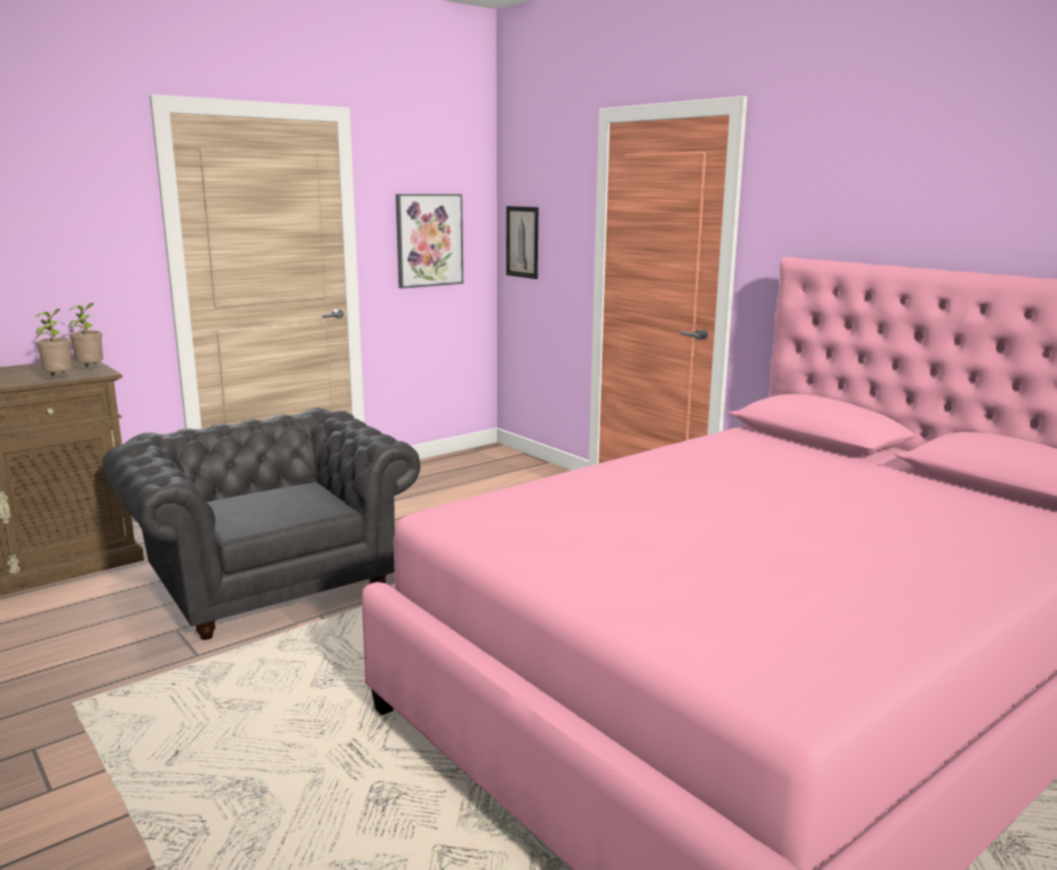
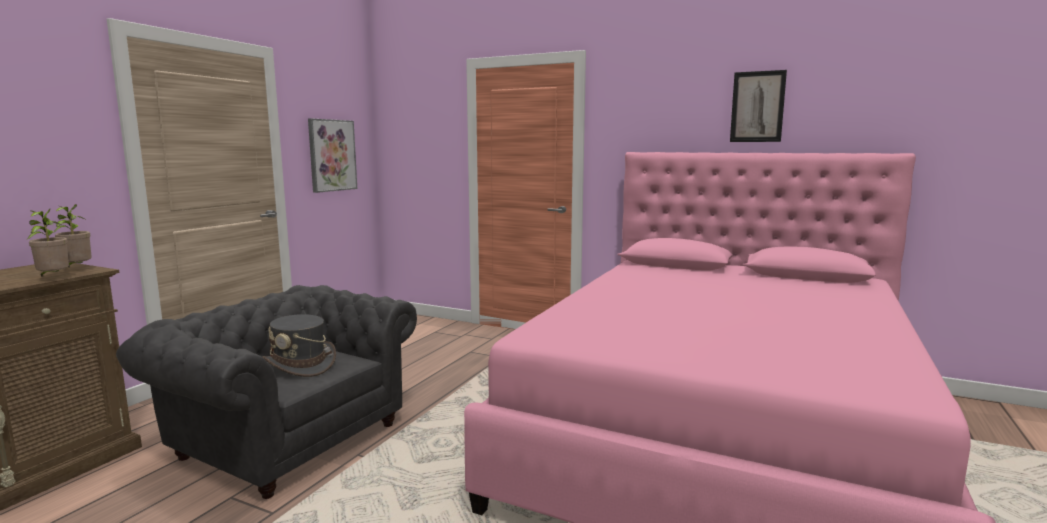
camera: 25 degrees left, 5 degrees down
picture [506,206,538,279] -> picture moved to [730,70,787,142]
none -> grey hat [263,314,336,377]

